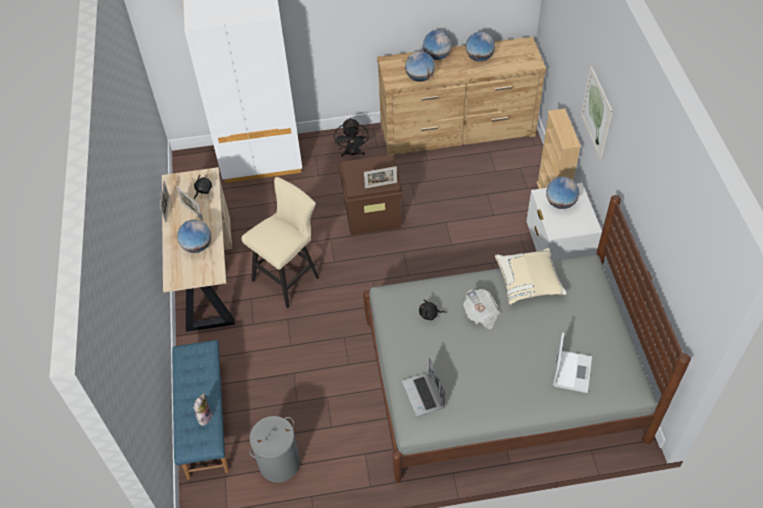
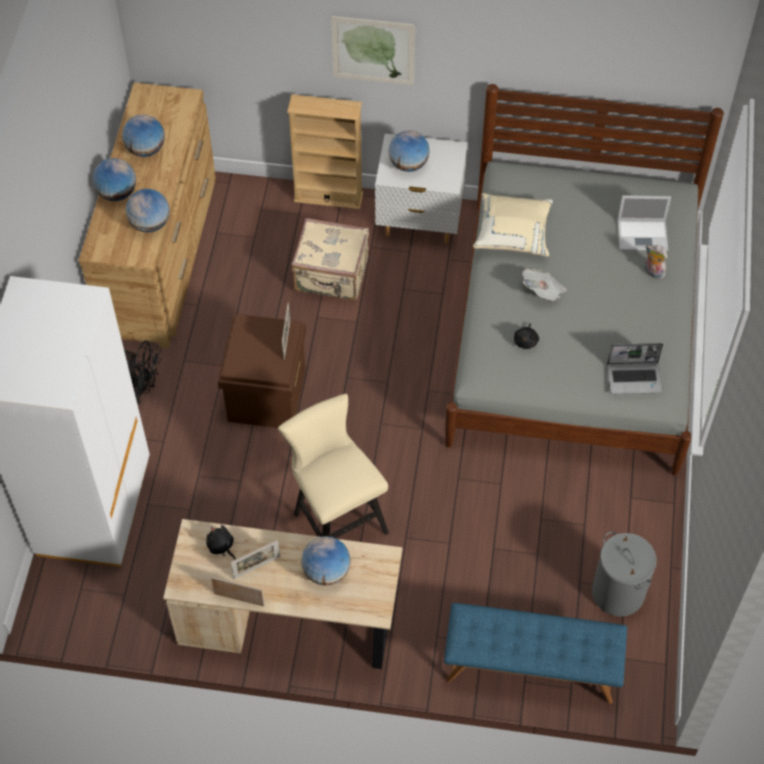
camera: 75 degrees left, 5 degrees up
plush toy [193,393,213,426] -> plush toy moved to [645,245,668,279]
laptop [553,333,592,393] -> laptop turned 150 degrees clockwise [617,195,671,251]
none -> beige suitcase [292,218,369,301]

